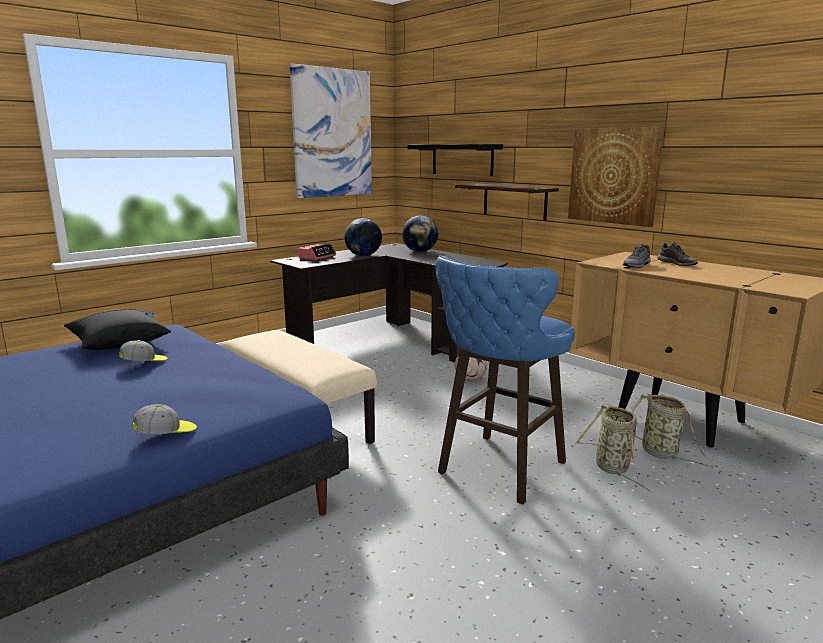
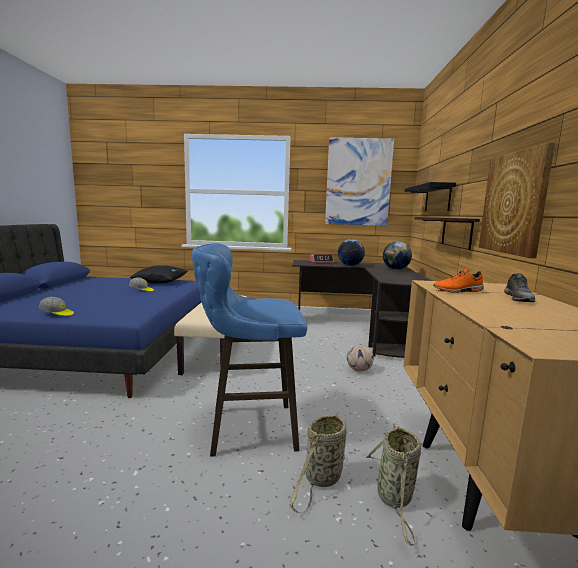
camera: 45 degrees right, 5 degrees down
grey shoe [623,244,651,268] -> orange shoe [433,268,484,293]

